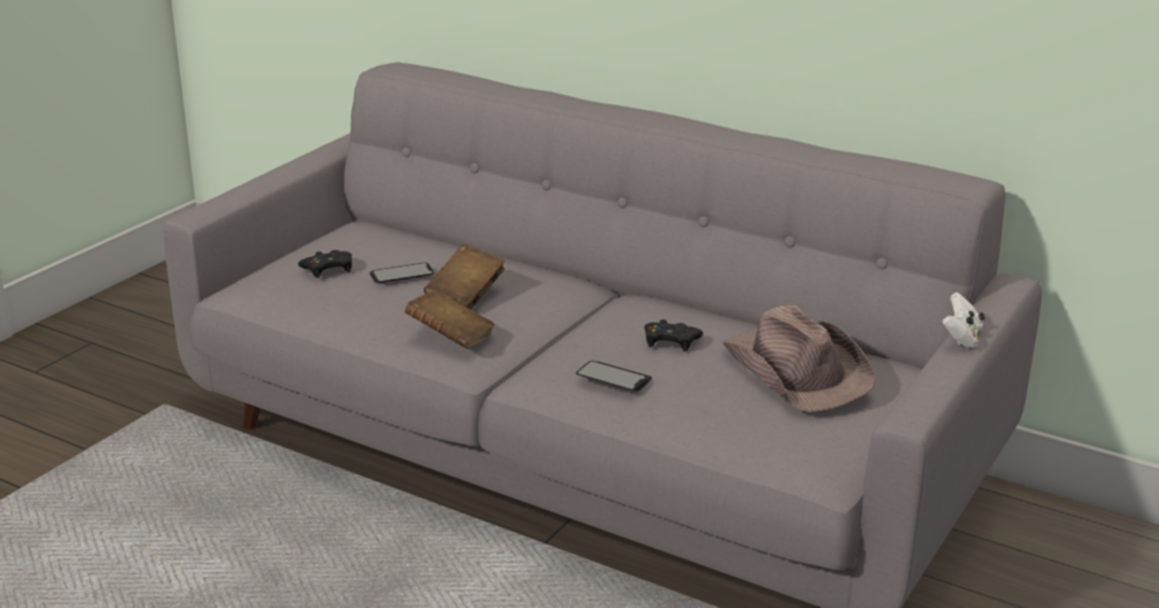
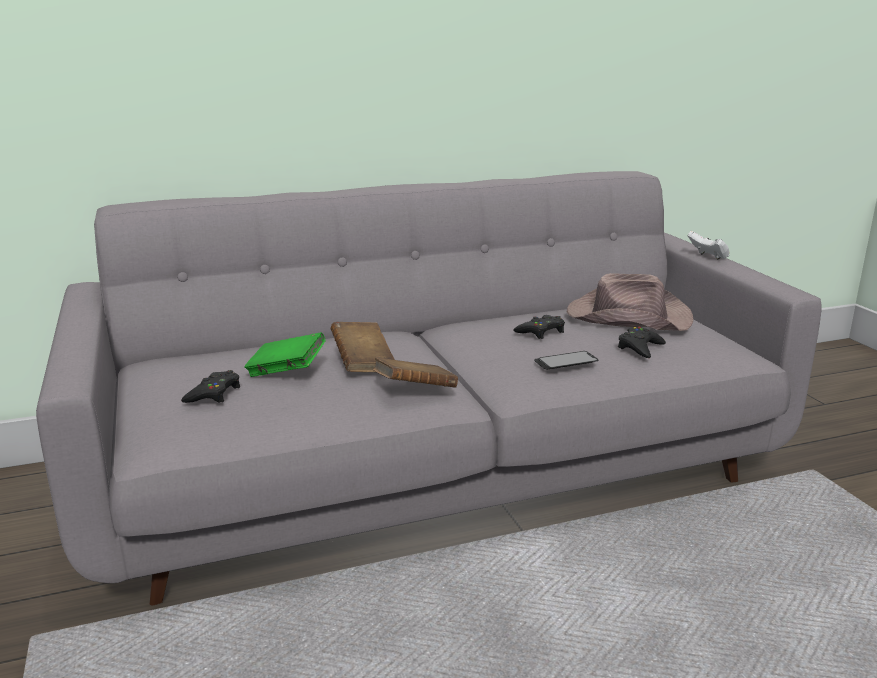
camera: 50 degrees left, 5 degrees down
phone [370,262,434,283] -> green book [244,332,325,377]
none -> black game controller [618,327,666,358]

